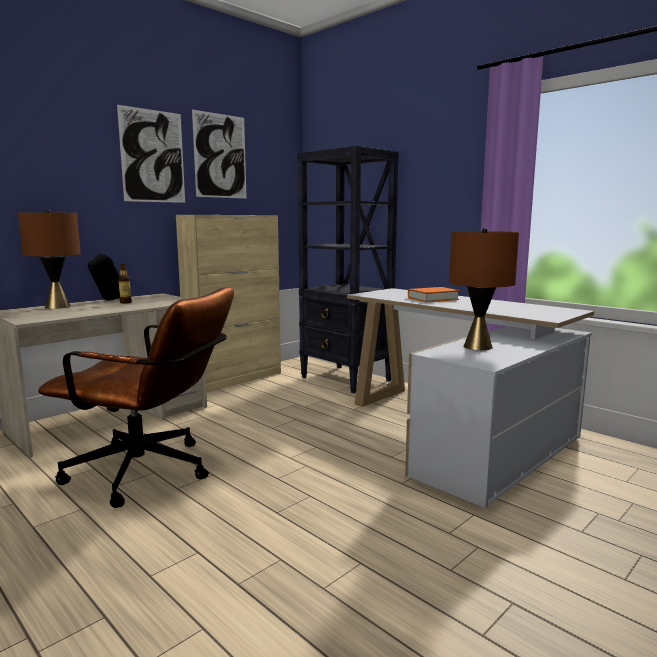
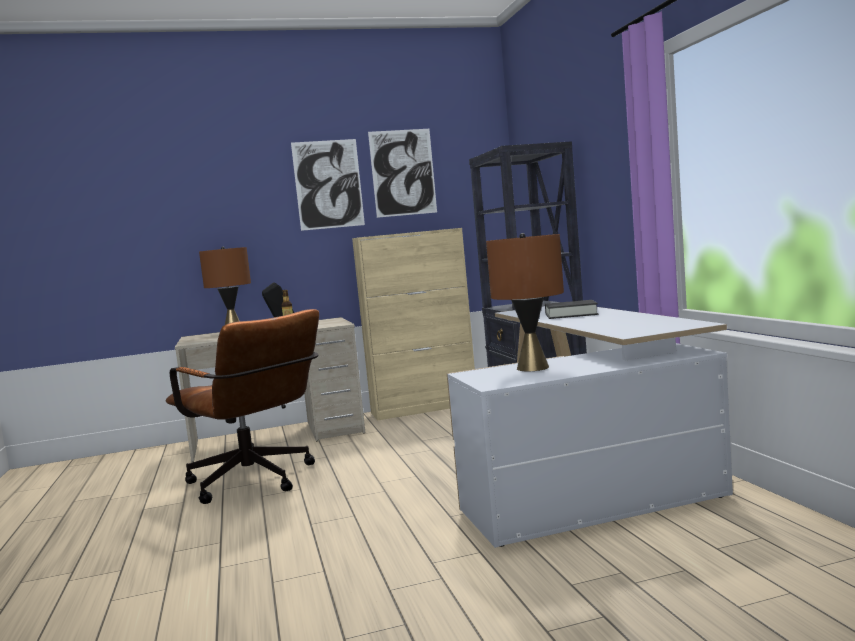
camera: 30 degrees right, 5 degrees down
orange book [408,287,459,302] -> black book [545,300,598,319]

